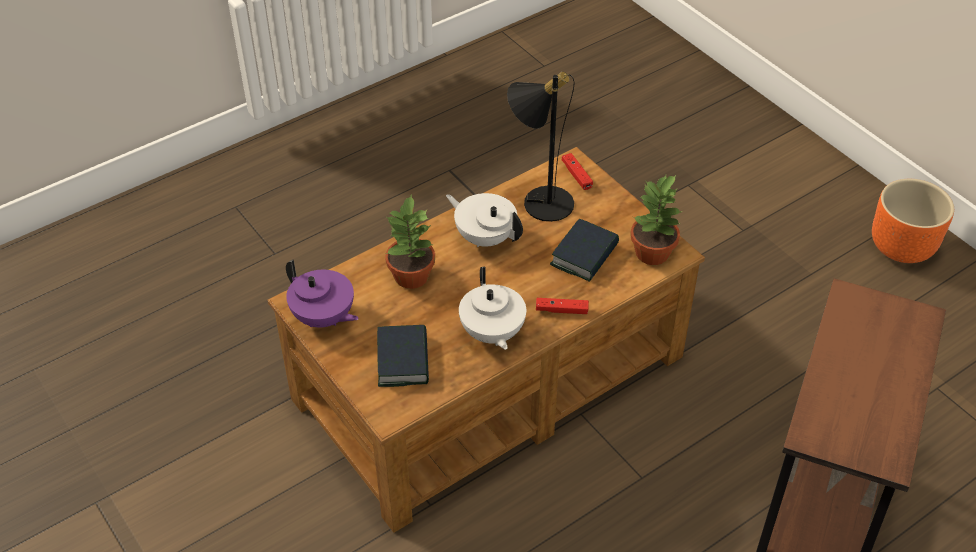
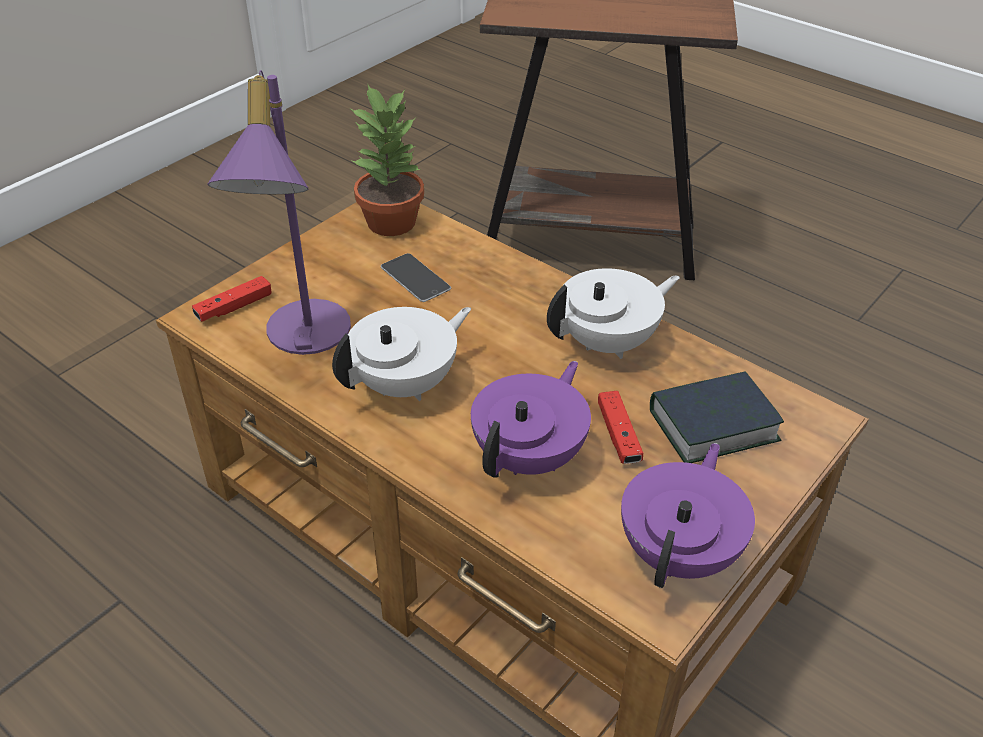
camera: 105 degrees left, 5 degrees down
potted plant [385,194,435,289] -> purple teapot [471,361,591,478]
white teapot [446,193,523,247] -> white teapot turned 150 degrees counterclockwise [332,307,471,401]
black table lamp [507,72,575,222] -> purple table lamp [207,70,351,355]
red game controller [536,298,589,314] -> red game controller moved to [598,391,643,464]
book [550,219,619,282] -> phone [381,253,451,302]
orange planter [872,179,954,263] -> none

